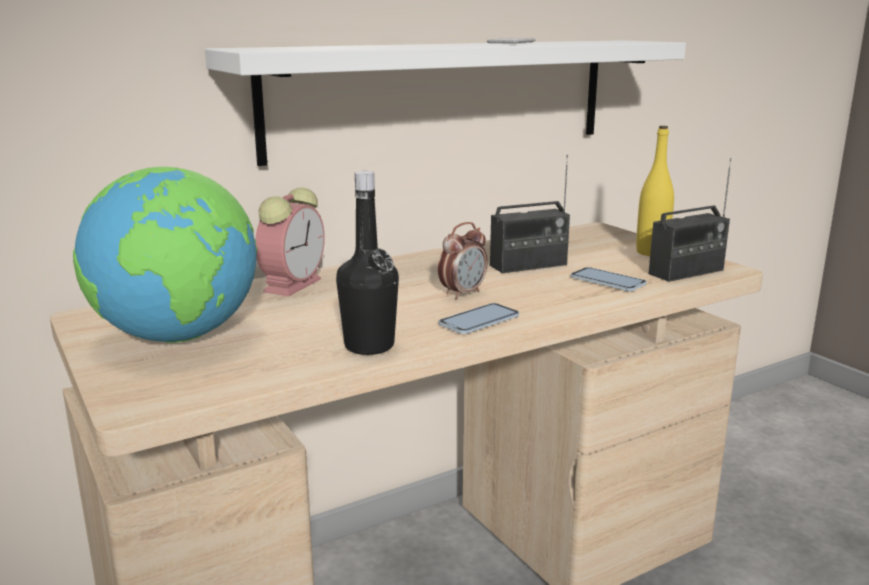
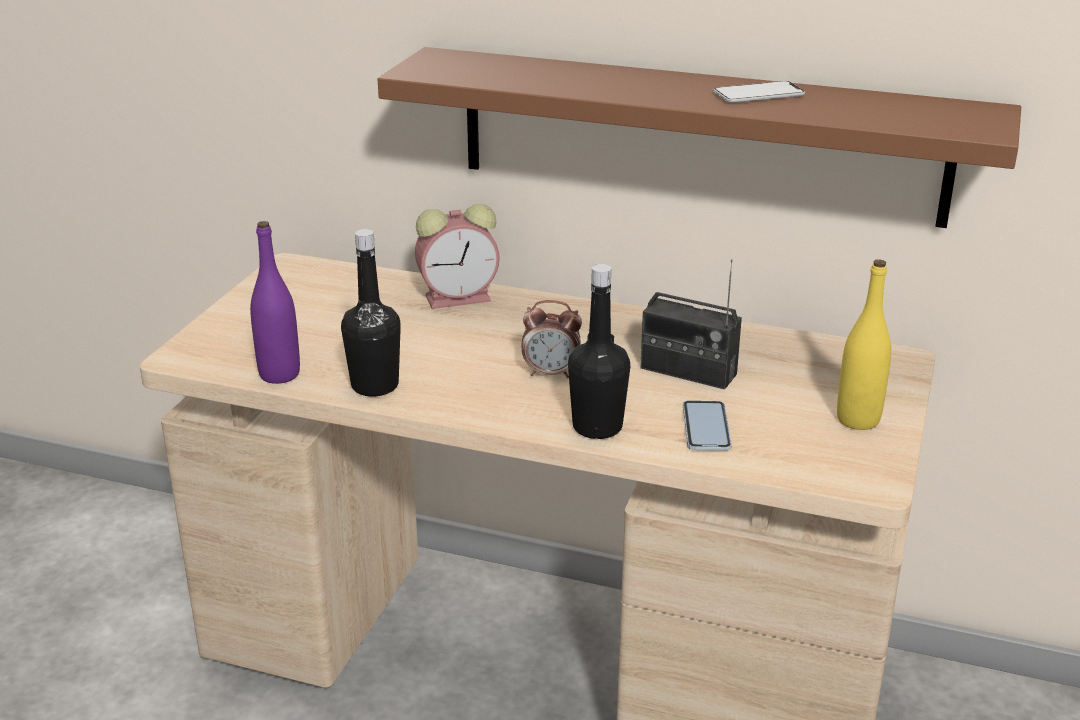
camera: 50 degrees right, 10 degrees up
globe [73,167,257,343] -> none
white shelf [205,40,686,166] -> brown shelf [378,47,1021,228]
phone [439,303,519,334] -> none
radio [649,158,731,282] -> none
none -> purple bottle [250,221,300,384]
none -> black bottle [568,264,630,439]

